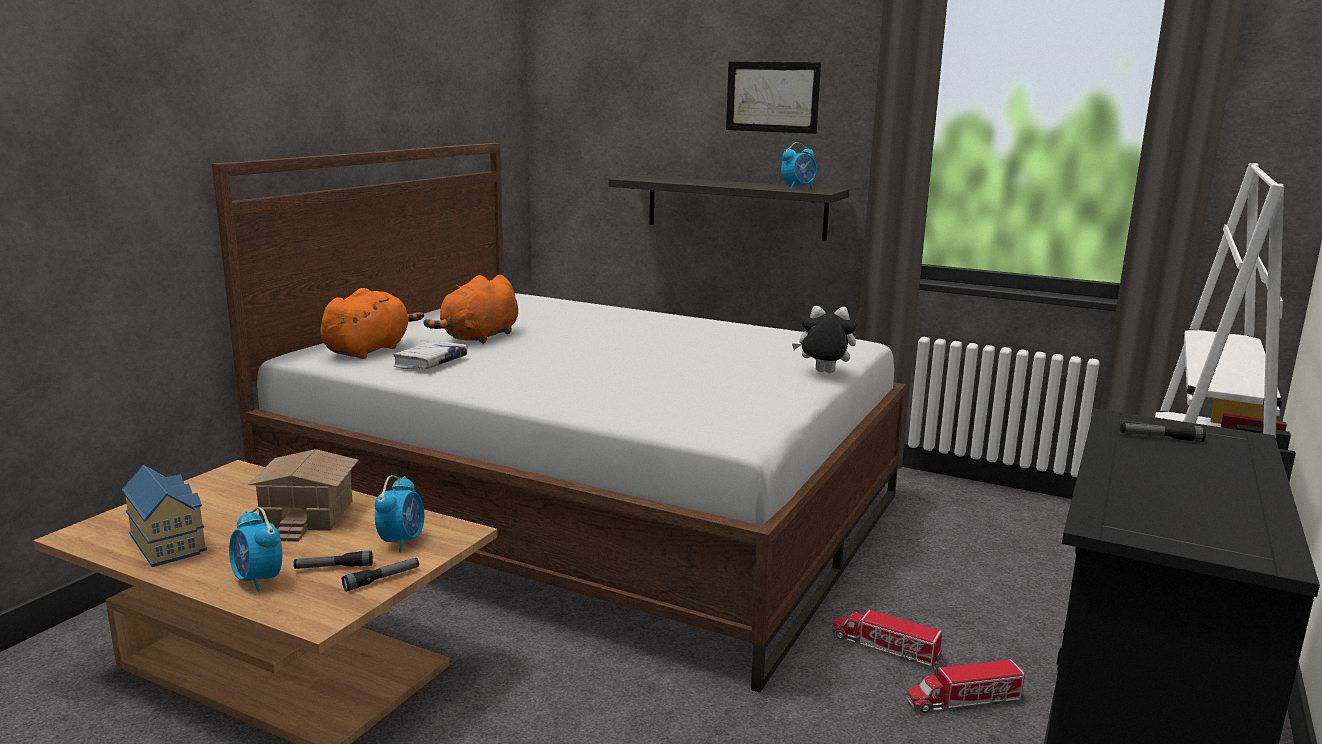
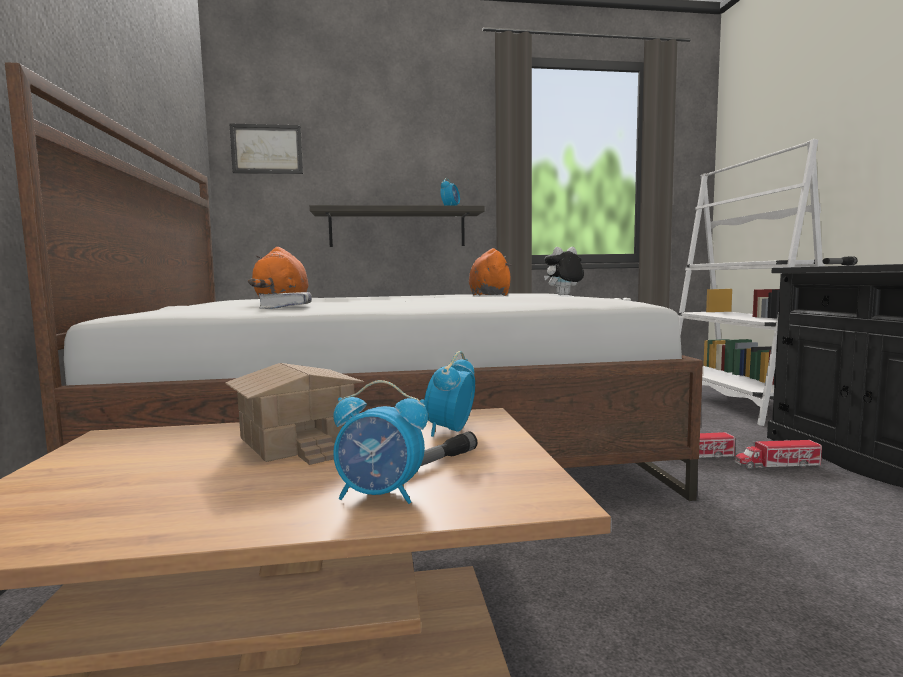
camera: 35 degrees left, 10 degrees down
toy house [122,465,207,567] -> none
orange plush toy [321,288,424,359] -> orange plush toy moved to [469,248,512,296]
flashlight [342,558,419,592] -> none
alarm clock [375,475,424,552] -> alarm clock turned 135 degrees counterclockwise [424,351,475,437]
picture [726,62,821,134] -> picture moved to [229,123,303,174]
toy truck [906,659,1025,713] -> toy truck turned 45 degrees clockwise [734,440,823,470]

